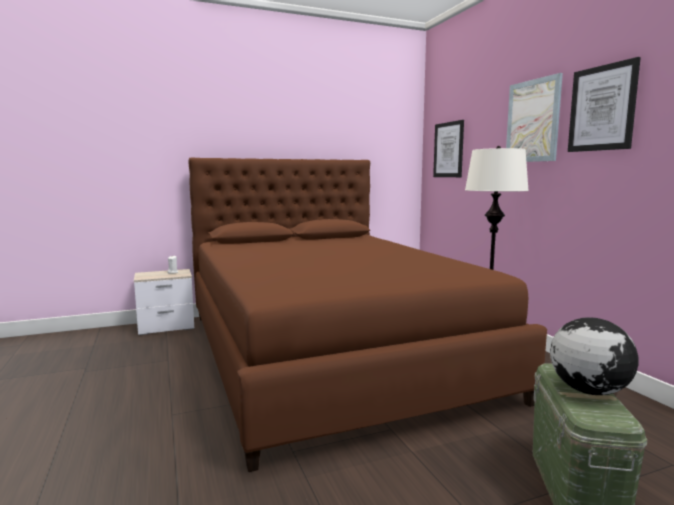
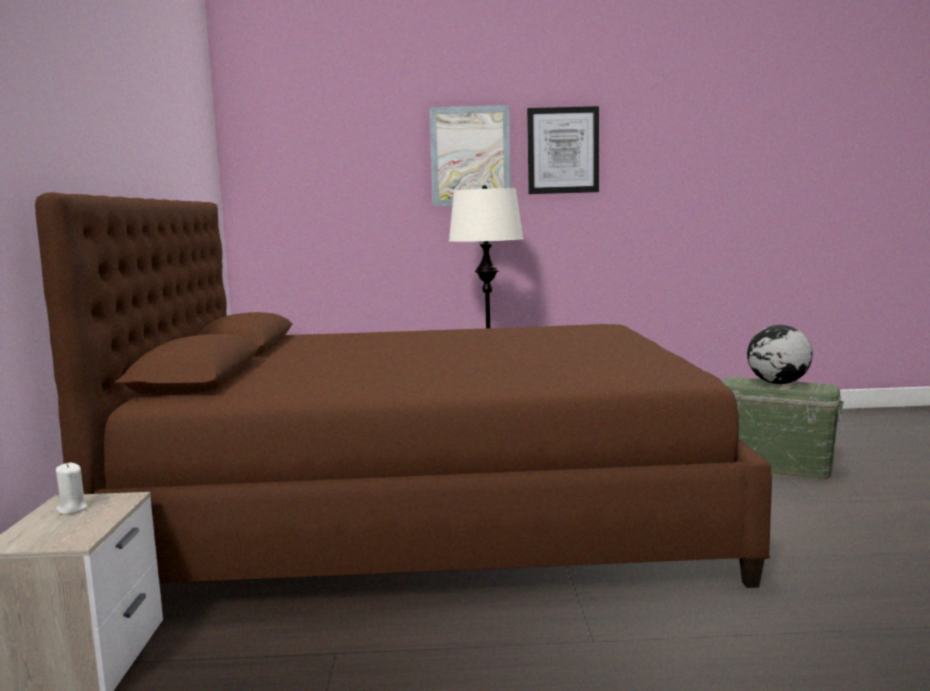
camera: 70 degrees left, 0 degrees up
picture [433,120,464,177] -> none

